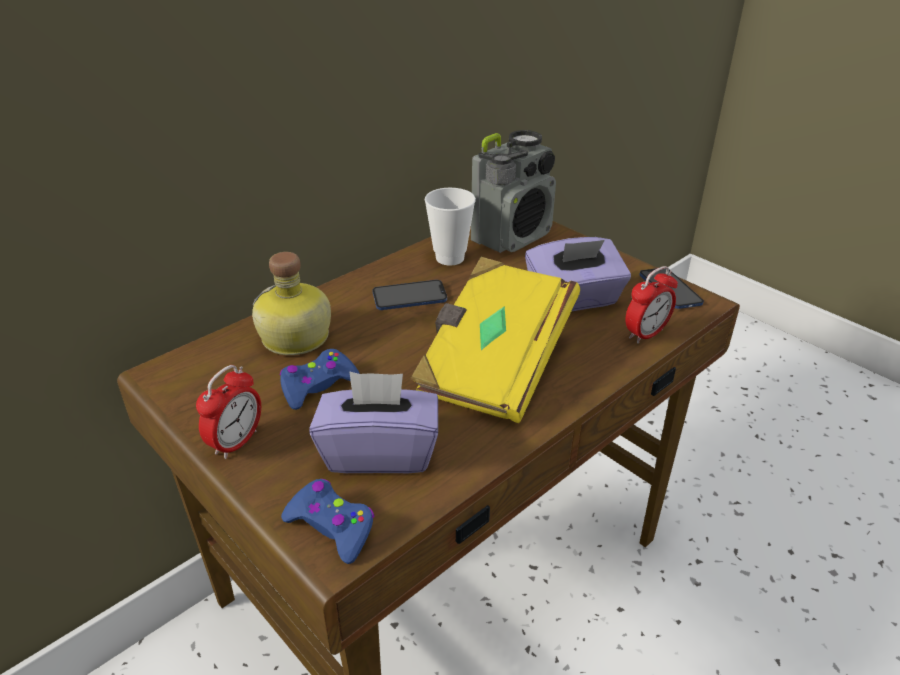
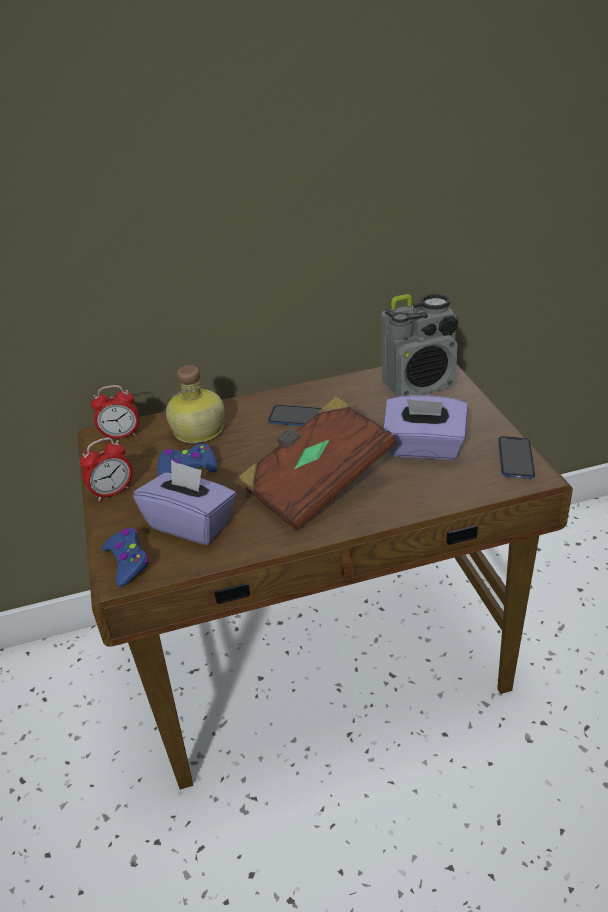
camera: 30 degrees right, 0 degrees up
yellow book [410,257,580,423] -> brown book [238,397,396,531]
cup [425,188,476,266] -> none
alarm clock [625,266,678,344] -> alarm clock moved to [91,385,139,439]

